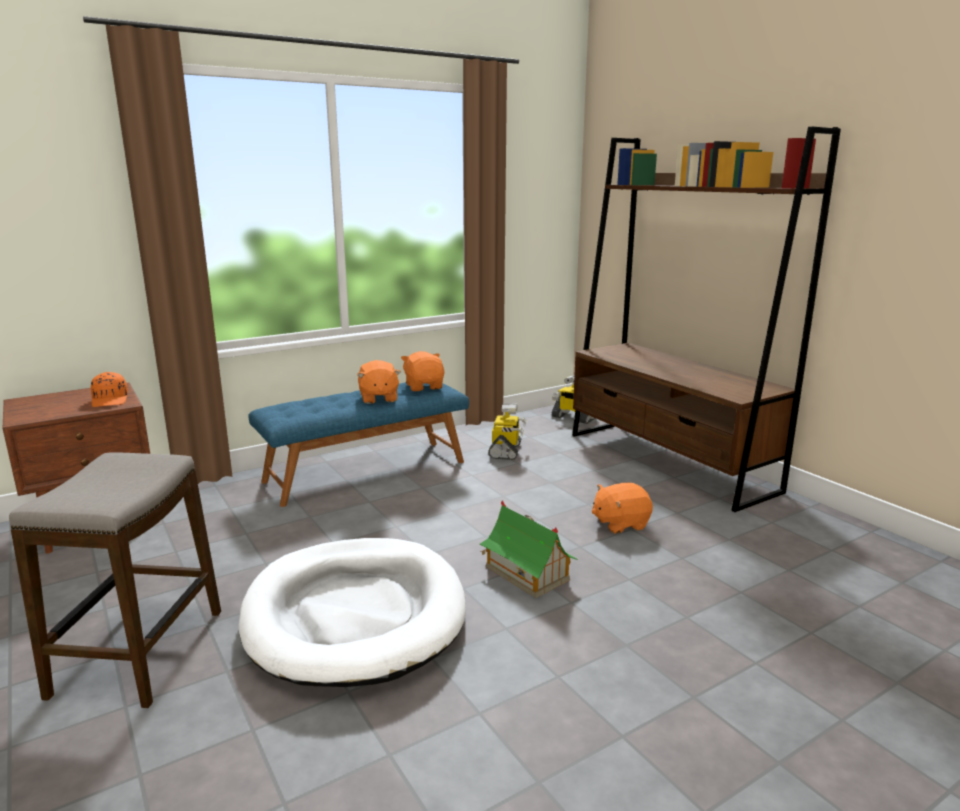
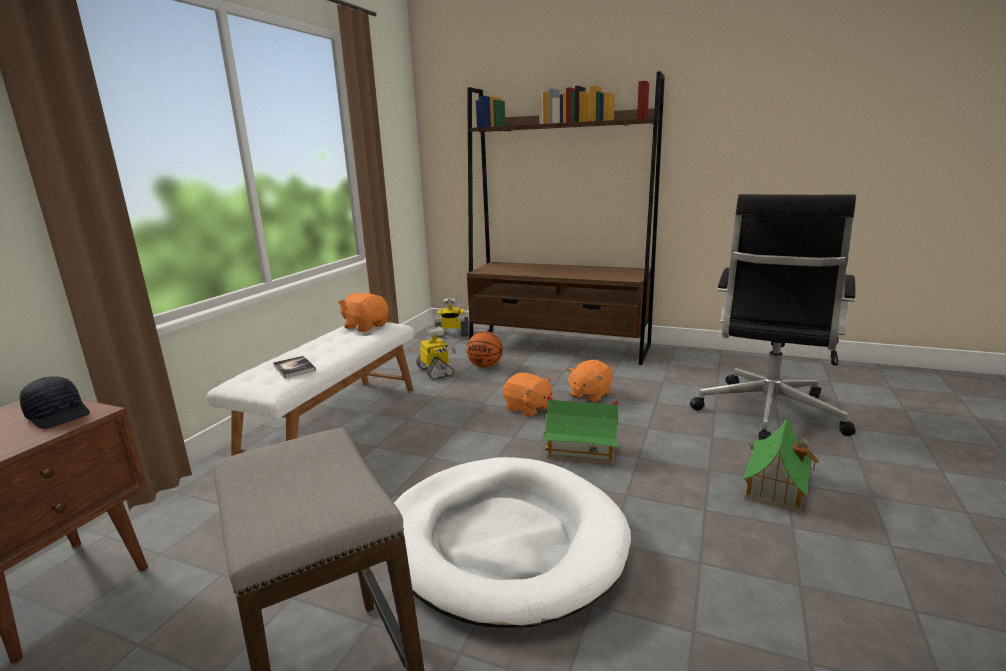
camera: 35 degrees left, 0 degrees up
orange cap [91,372,128,407] -> black cap [20,376,90,429]
blue bench [248,382,469,507] -> white bench [207,322,414,456]
orange plush toy [357,360,401,404] -> orange plush toy moved to [503,373,552,417]
none -> book [273,356,316,379]
none -> basketball [467,331,503,368]
none -> black office chair [690,194,856,440]
none -> toy house [743,411,819,514]

